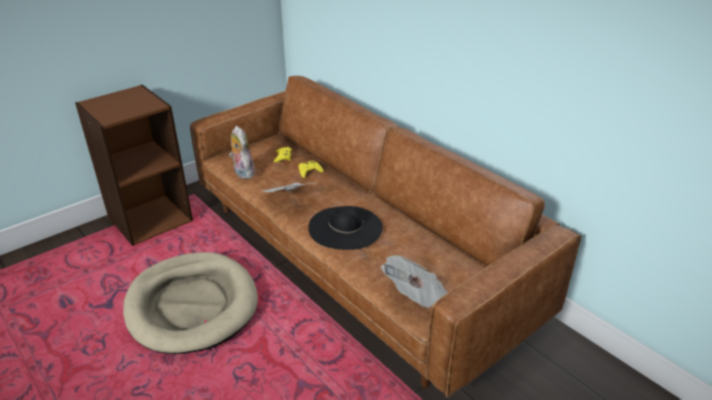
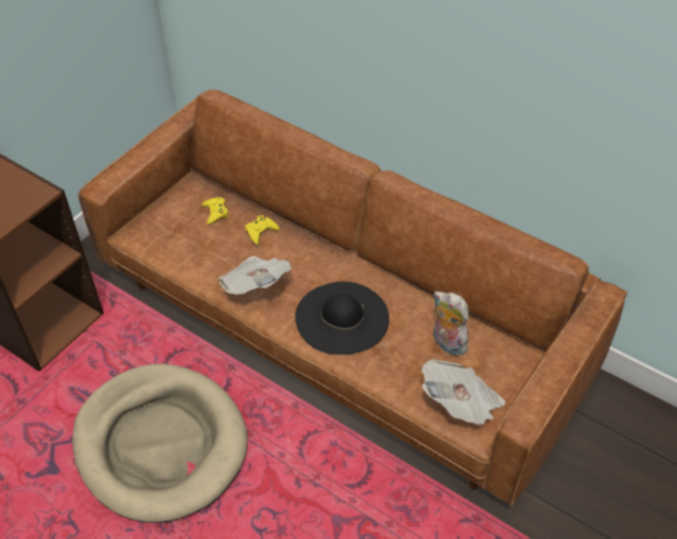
camera: 15 degrees left, 15 degrees up
plush toy [229,126,255,179] -> plush toy moved to [433,291,469,356]

